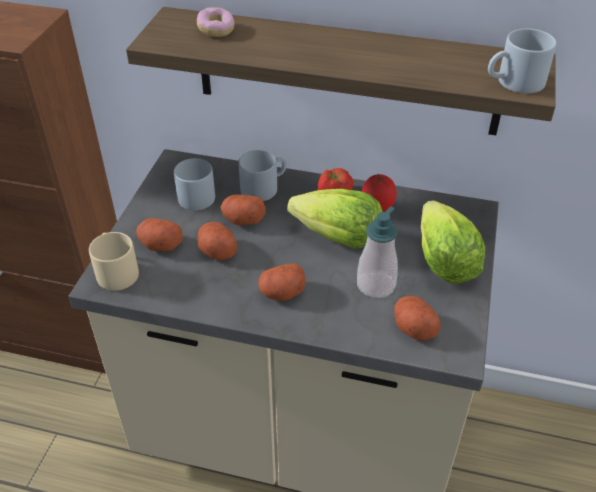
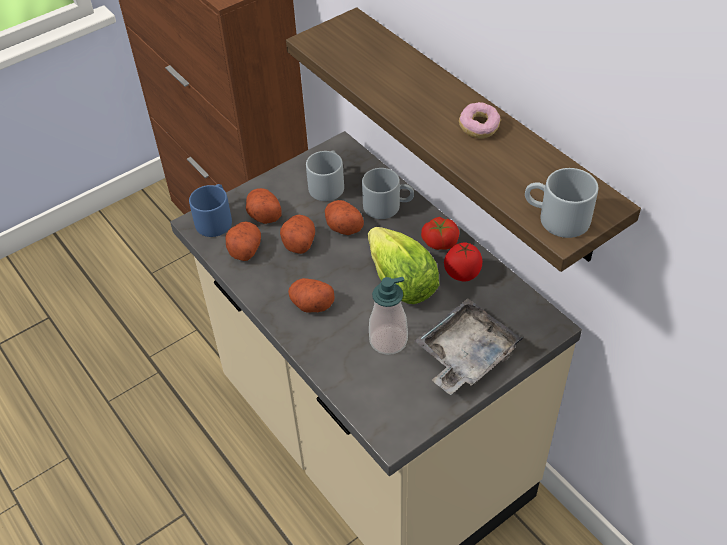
camera: 40 degrees right, 5 degrees up
beige mug [89,232,139,291] -> blue mug [189,184,232,237]
donut [197,7,234,37] -> donut moved to [459,102,501,138]
potato [394,296,441,341] -> potato moved to [226,221,261,261]
lettuce [421,200,485,284] -> grey tray [415,298,524,395]

